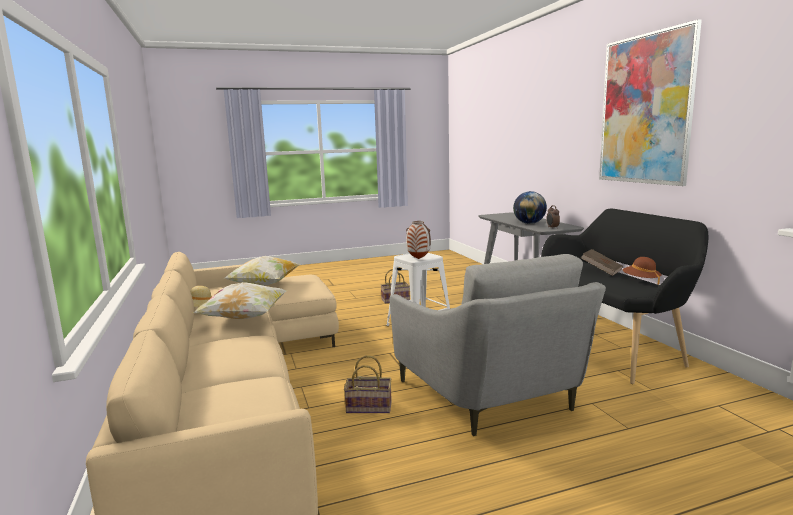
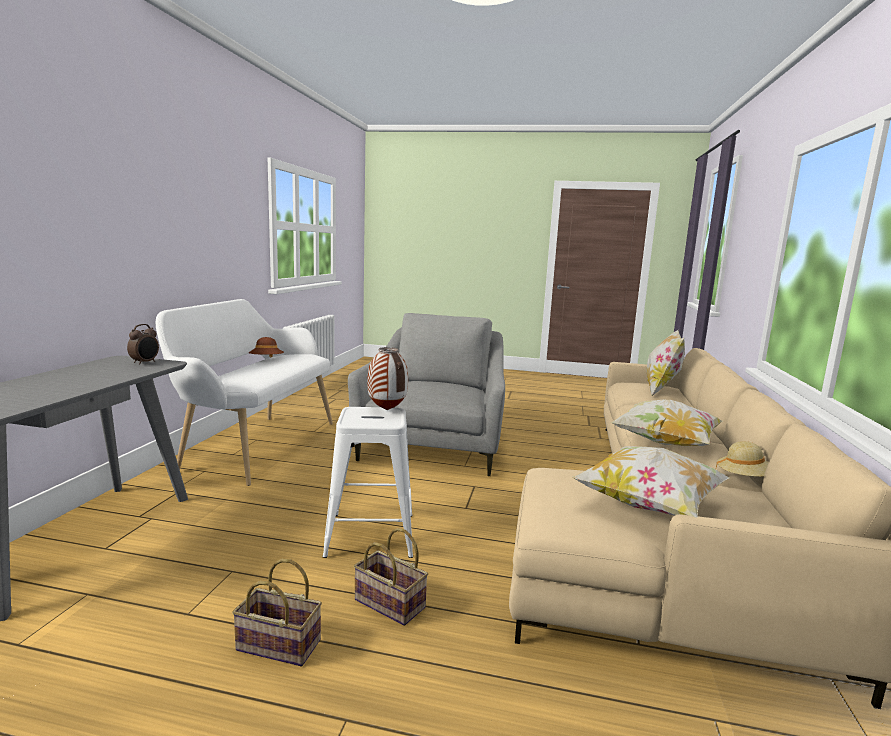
camera: 150 degrees left, 0 degrees up
basket [344,355,392,413] -> basket moved to [354,528,428,626]
globe [513,191,547,224] -> none
black bench [541,209,708,384] -> white bench [156,299,333,486]
brown book [581,249,623,276] -> none
picture [599,19,702,186] -> none
none -> pillow [646,330,685,397]

